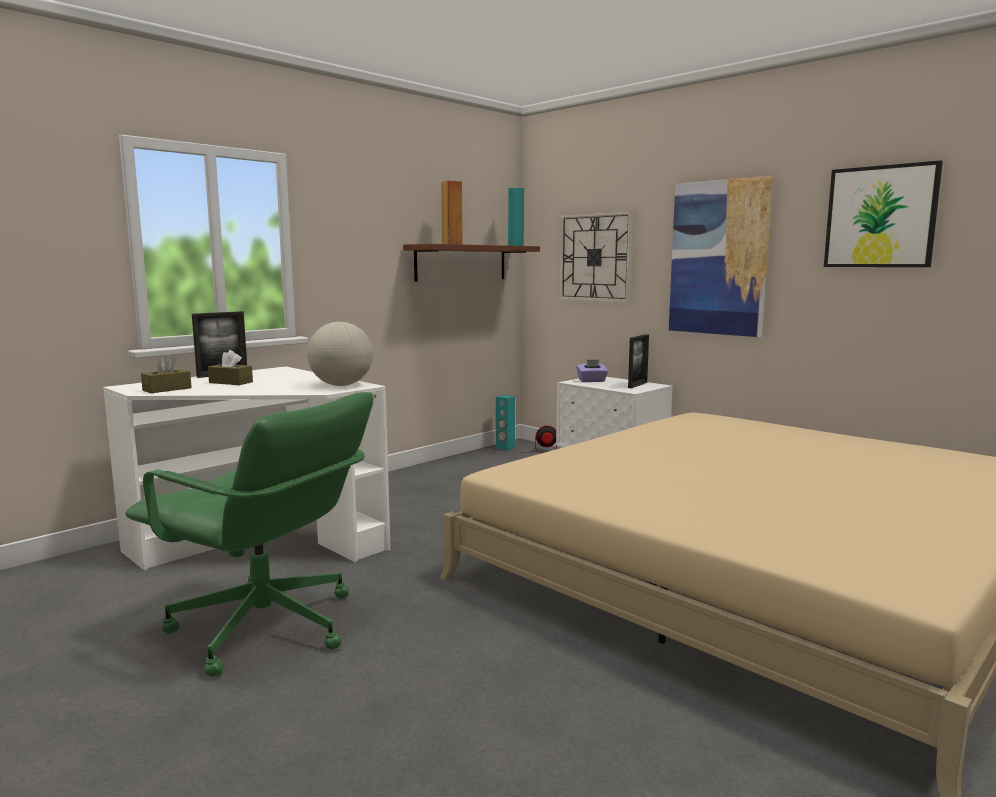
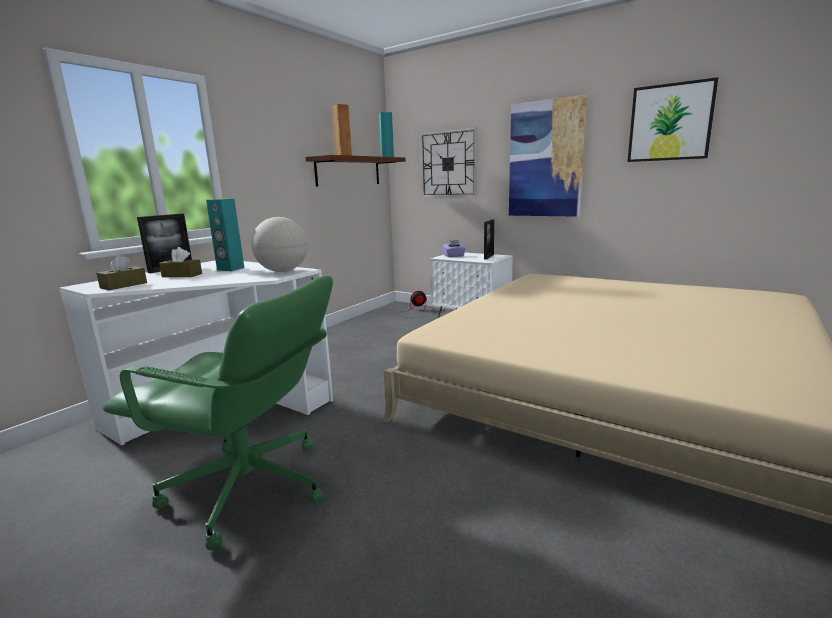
camera: 10 degrees left, 5 degrees up
turquoise speaker [496,395,515,451] -> turquoise speaker moved to [206,199,244,271]

